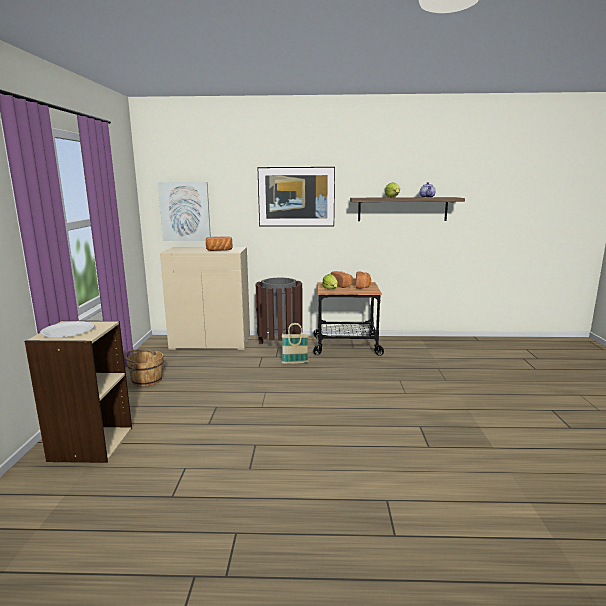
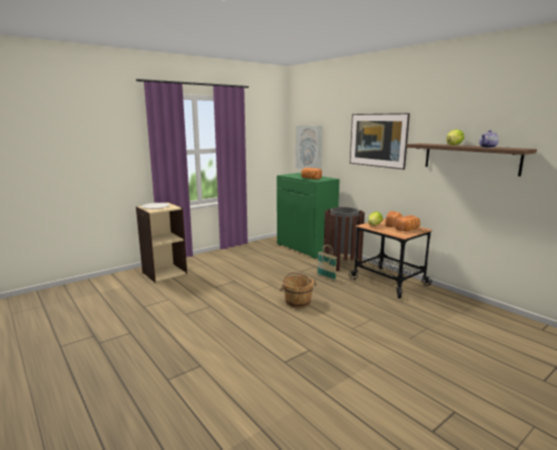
camera: 50 degrees right, 0 degrees up
brown bucket [125,349,163,387] -> brown bucket moved to [280,272,317,308]
beige cabinet [160,247,250,350] -> green cabinet [277,173,340,259]

